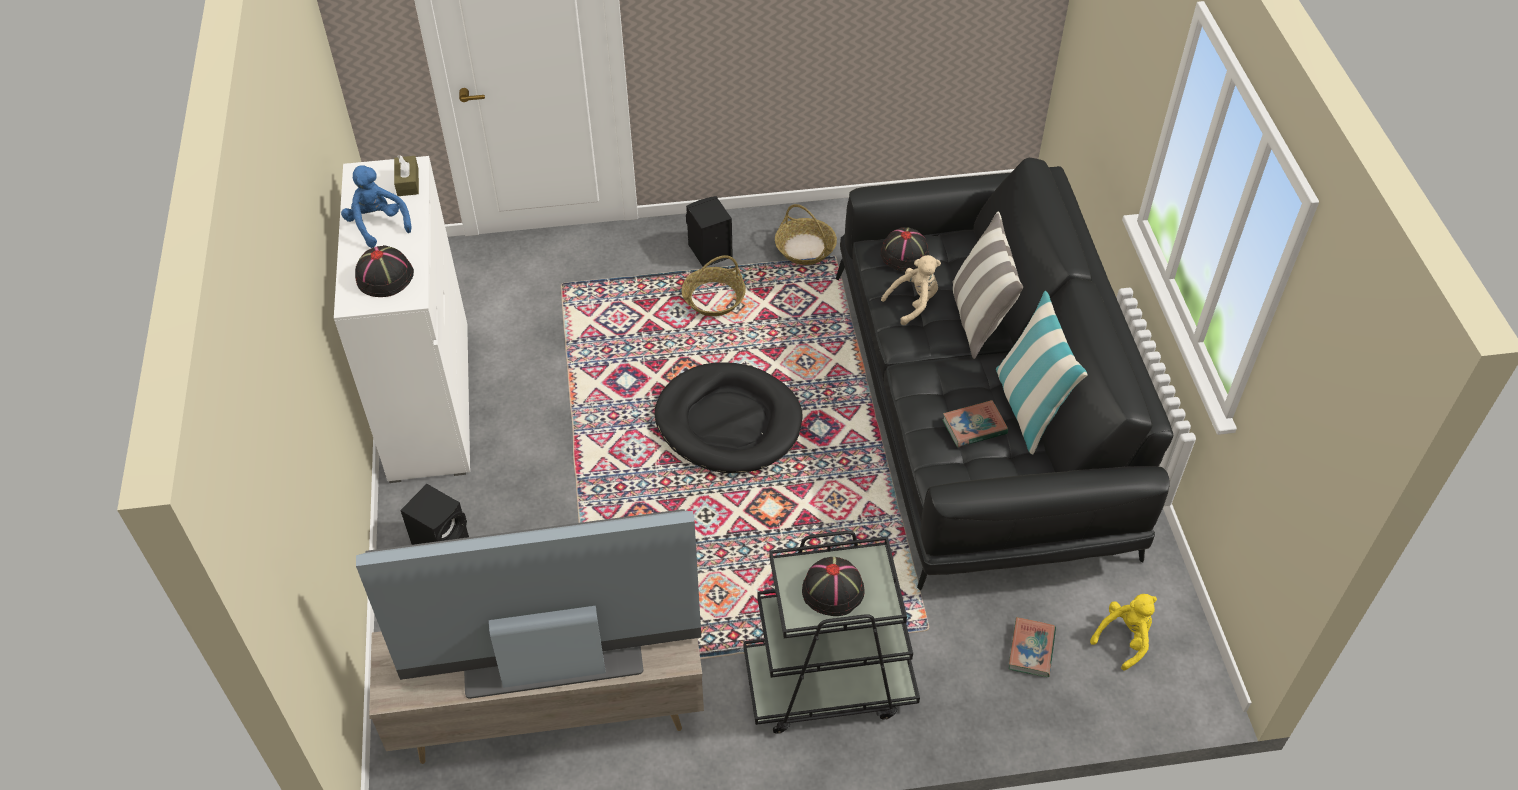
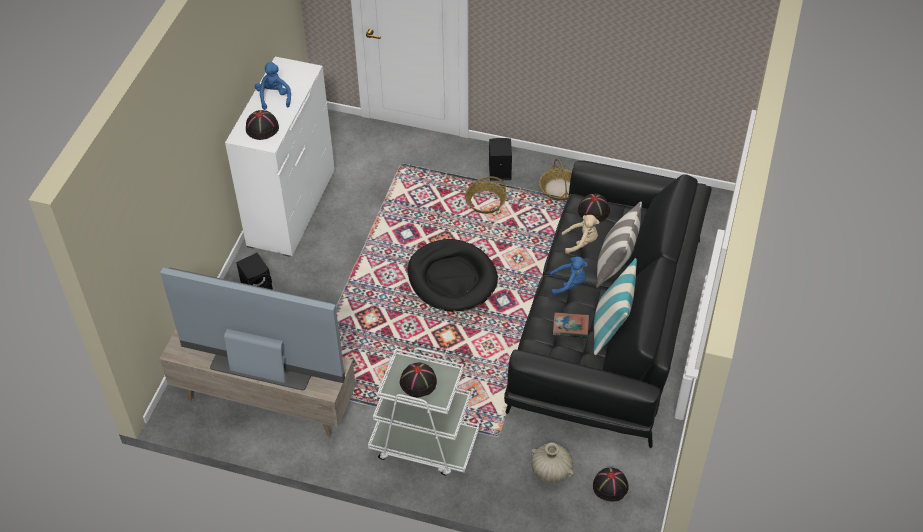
camera: 25 degrees right, 0 degrees up
brown tissue box [394,155,419,196] -> none
black cart [743,531,920,734] -> white cart [368,348,479,476]
book [1009,617,1056,677] -> beige vase [531,442,574,483]
yellow plush toy [1090,594,1157,670] -> black hat [593,467,629,502]
none -> blue plush toy [550,257,588,295]

